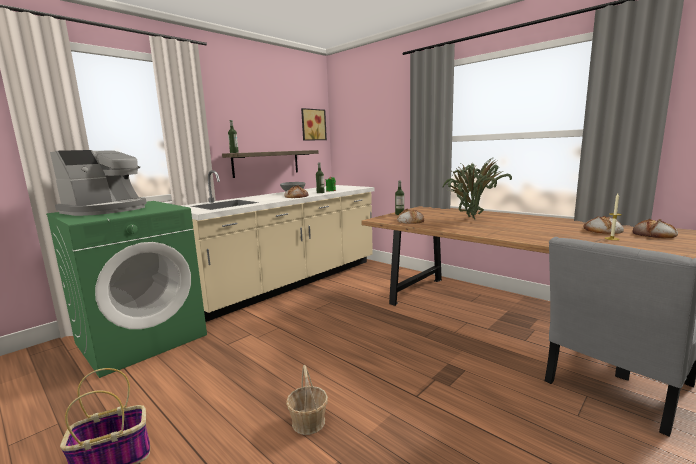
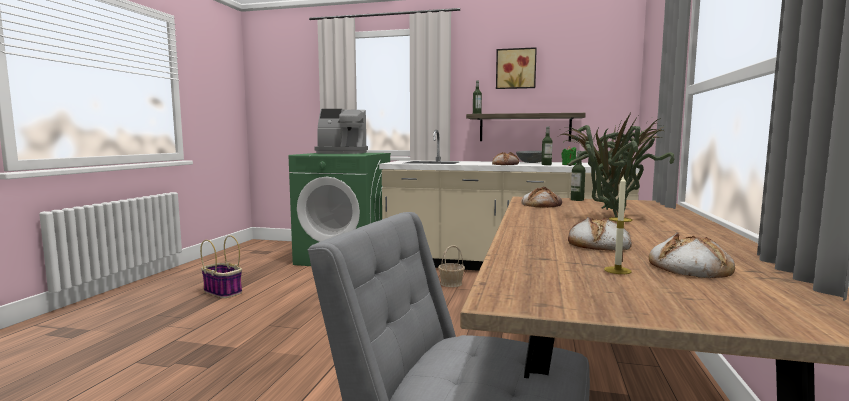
camera: 60 degrees right, 5 degrees down
basket [286,365,328,435] -> basket moved to [438,245,465,287]
picture [301,108,327,141] -> picture moved to [496,47,537,89]
bread [633,219,678,238] -> bread moved to [568,217,632,251]

